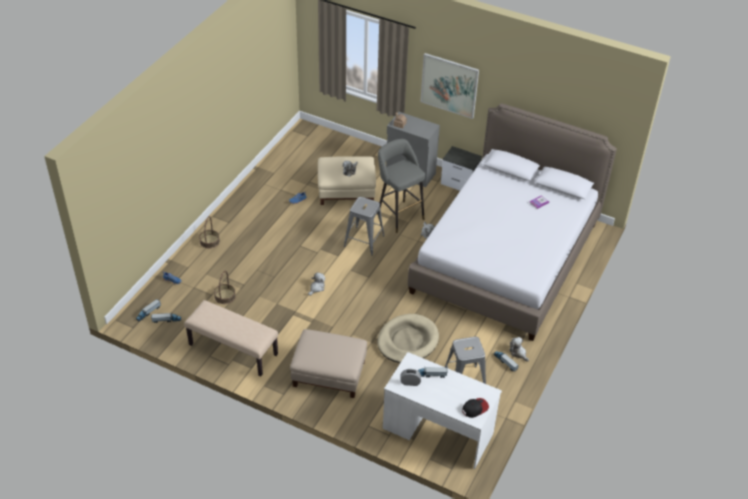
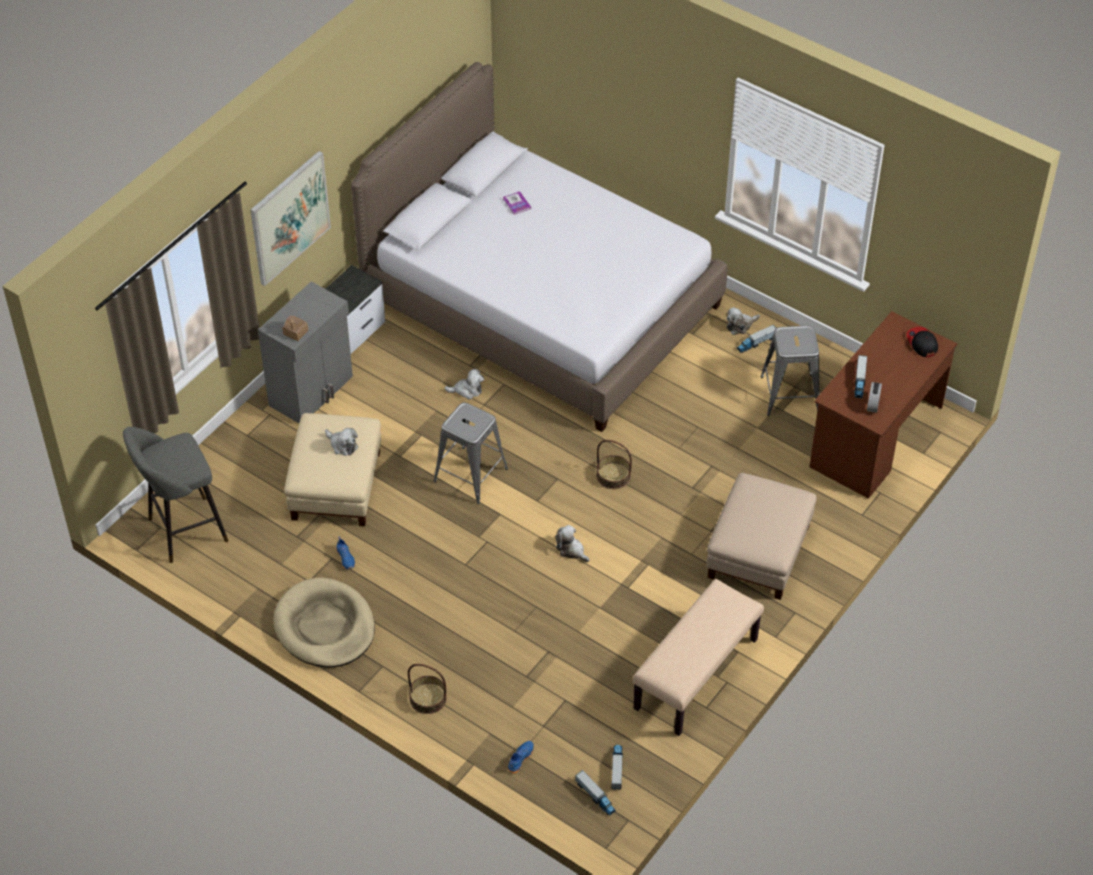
camera: 80 degrees left, 5 degrees up
basket [214,271,236,304] -> basket moved to [596,440,632,489]
grey stool [377,139,425,233] -> grey stool moved to [123,427,228,563]
beige dog bed [377,314,439,363] -> beige dog bed moved to [273,577,375,667]
white desk [383,352,502,469] -> brown desk [809,311,957,499]

